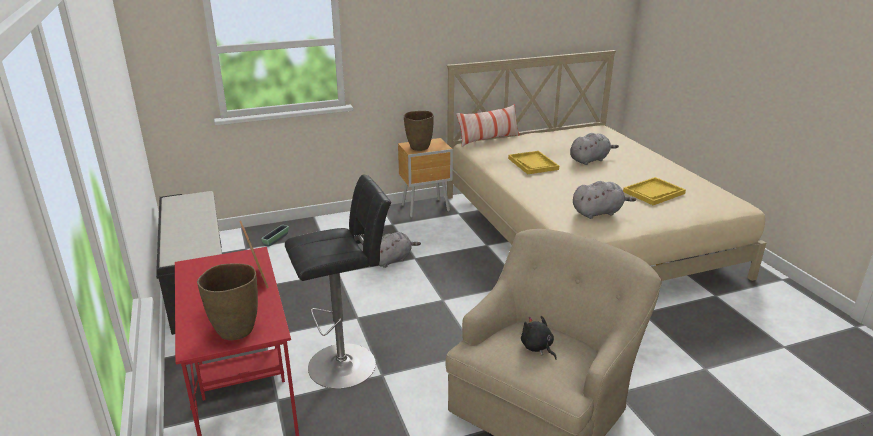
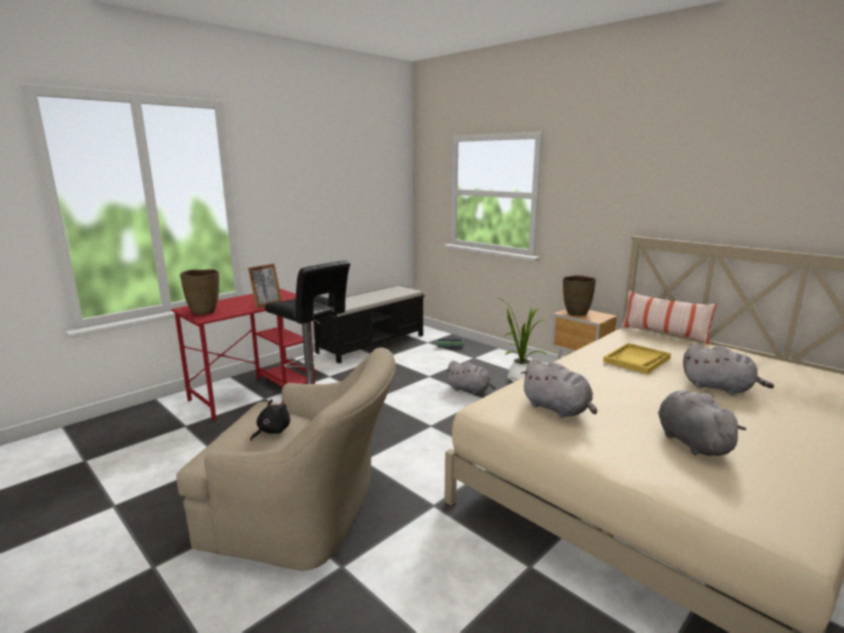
camera: 65 degrees right, 10 degrees down
yellow tray [623,177,686,205] -> grey plush toy [658,390,746,456]
none -> potted plant [498,298,547,382]

